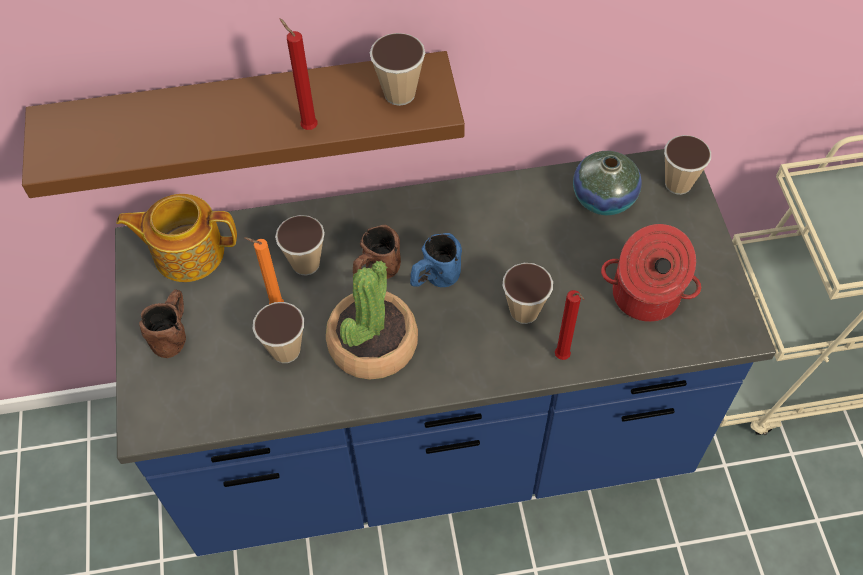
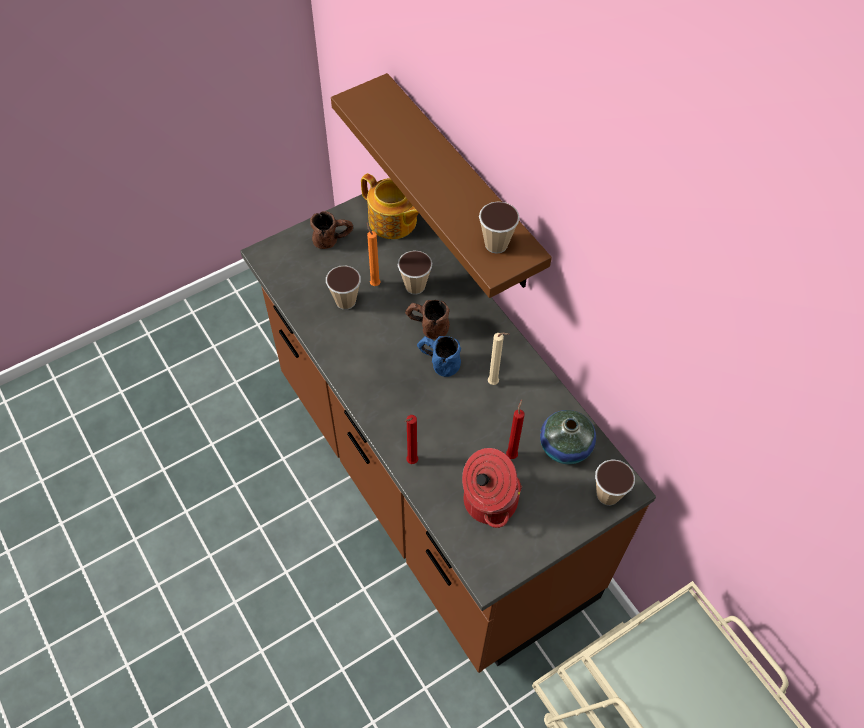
camera: 65 degrees right, 0 degrees up
blue counter [115,149,776,556] -> brown counter [240,194,656,673]
teapot [116,194,237,282] -> teapot turned 150 degrees clockwise [361,173,419,239]
red candle [279,18,318,130] -> red candle moved to [506,399,524,459]
potted plant [326,260,418,380] -> none
cup [503,263,553,324] -> none
none -> beige candle [488,332,509,385]

